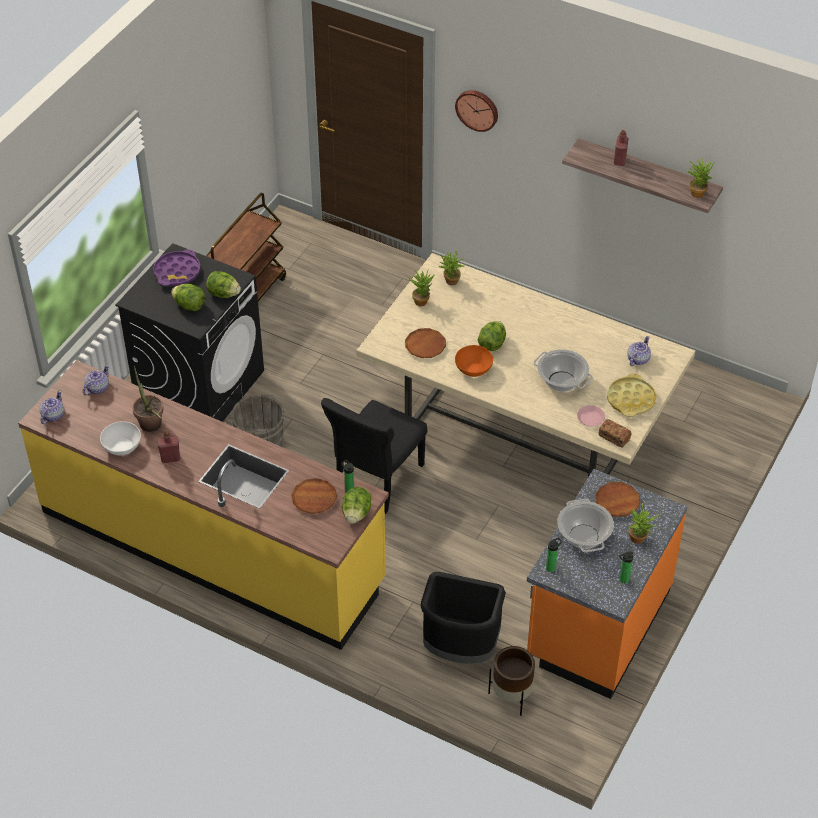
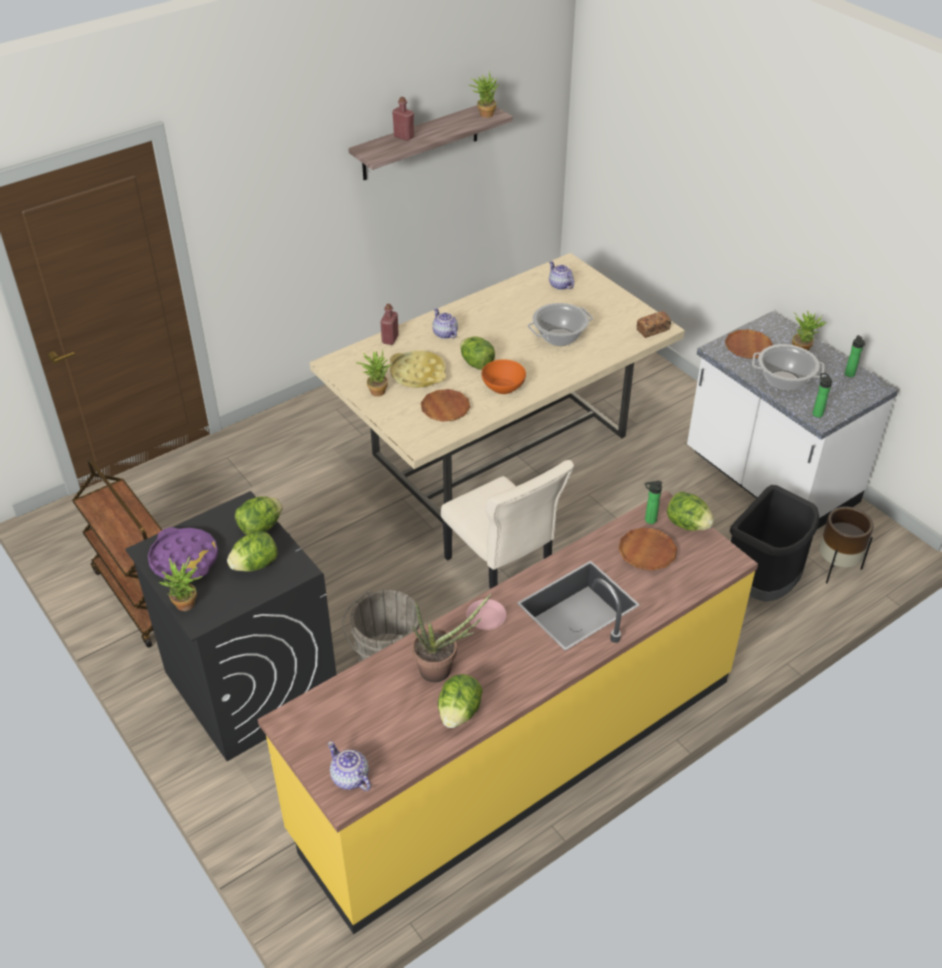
camera: 65 degrees left, 5 degrees down
teapot [83,364,109,395] -> teapot moved to [432,308,458,339]
white bowl [100,421,141,455] -> lettuce [438,674,483,728]
red bottle [157,431,180,463] -> red bottle moved to [380,304,399,345]
black chair [321,398,427,514] -> beige chair [441,460,574,589]
potted plant [439,250,465,285] -> potted plant moved to [158,556,203,611]
wall clock [455,90,498,132] -> none
orange counter [527,469,687,699] -> white counter [687,311,898,529]
pink plate [577,405,605,426] -> pink plate moved to [466,599,506,630]
yellow tray [607,373,656,417] -> yellow tray moved to [390,351,446,388]

